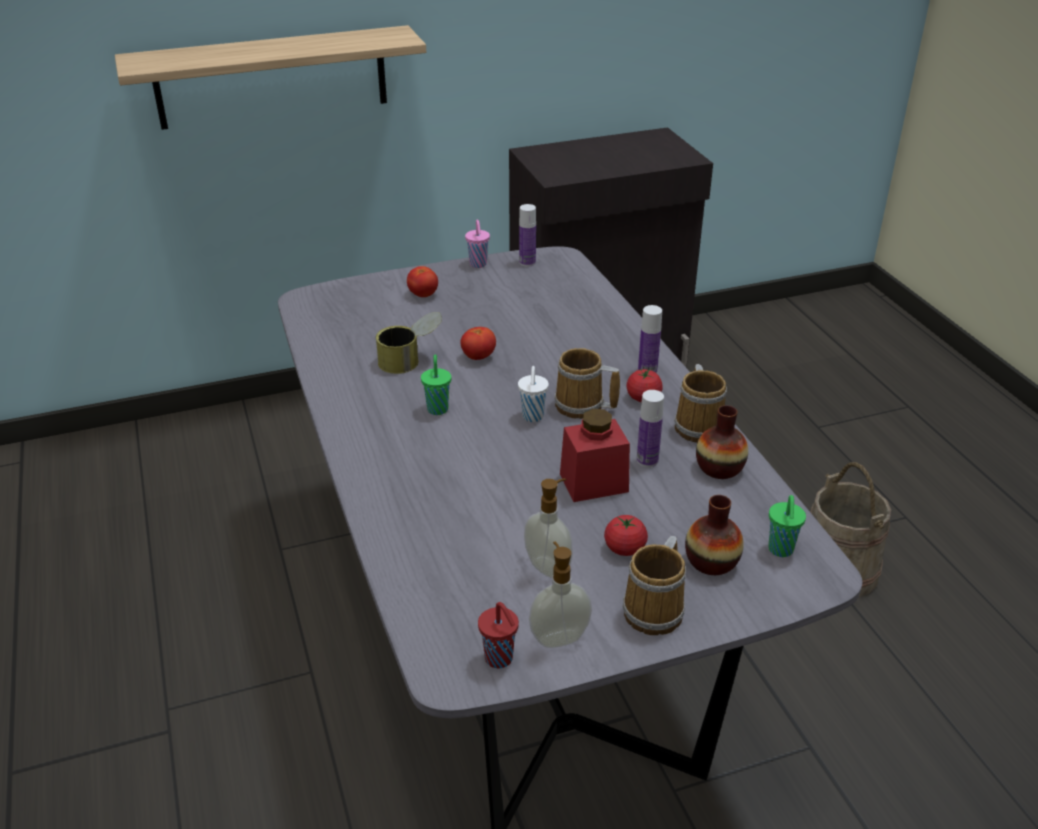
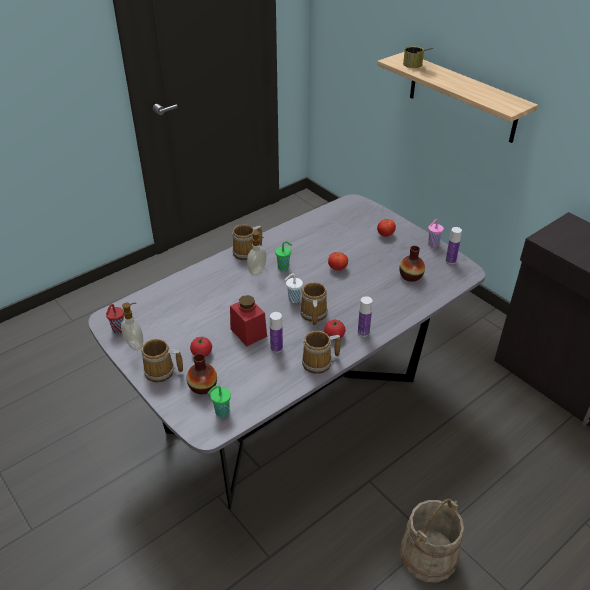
camera: 70 degrees right, 5 degrees up
can [376,312,442,374] -> can moved to [403,46,433,68]
soap dispenser [524,478,573,578] -> soap dispenser moved to [247,231,266,276]
vase [696,405,748,479] -> vase moved to [399,246,425,282]
none -> mug [232,224,262,260]

